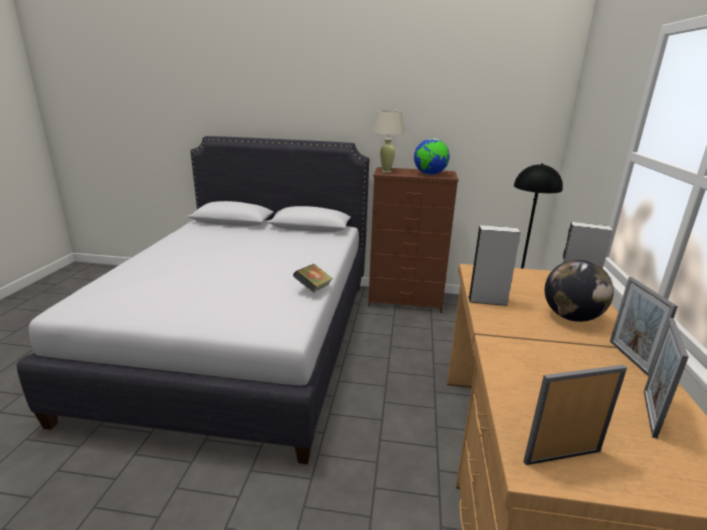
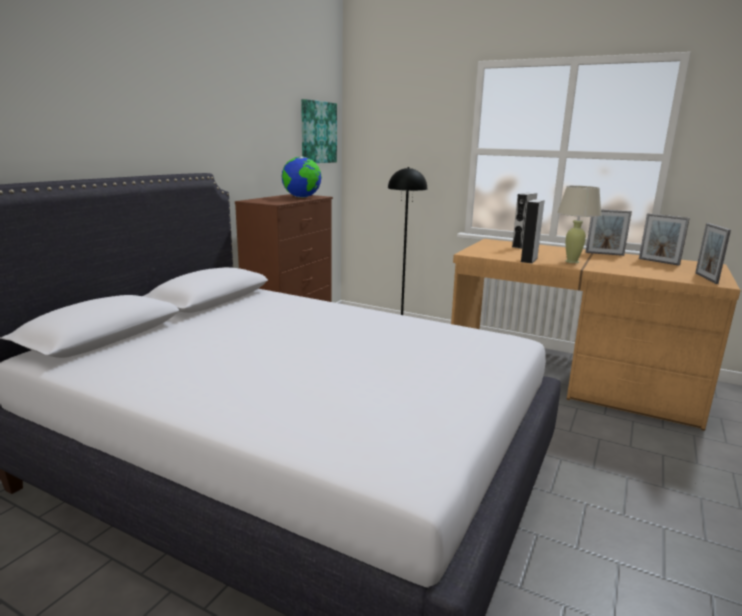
camera: 70 degrees left, 5 degrees down
book [293,264,333,293] -> none
beige table lamp [372,110,405,173] -> beige table lamp moved to [557,186,602,263]
globe [545,260,614,322] -> none
none -> picture [301,99,337,163]

